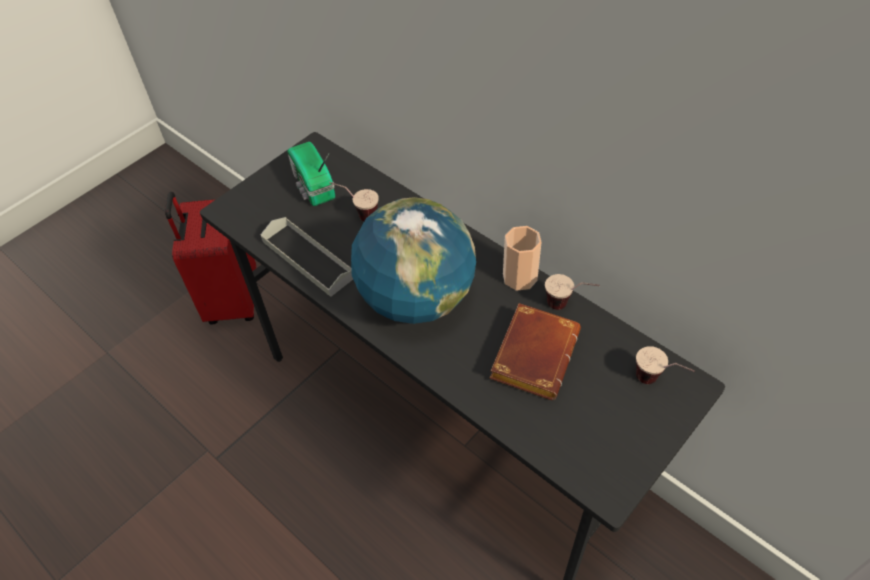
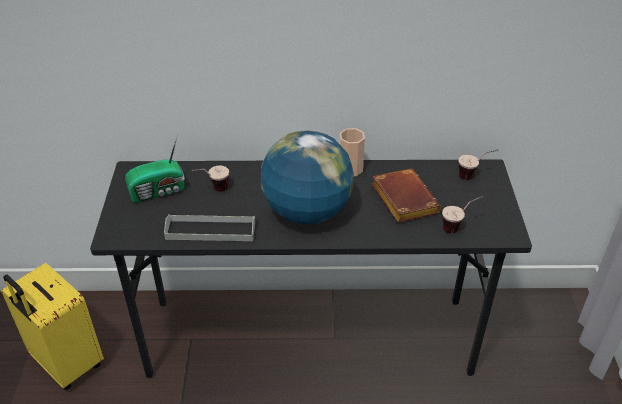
camera: 45 degrees left, 10 degrees down
red suitcase [165,192,257,325] -> yellow suitcase [1,263,104,390]
radio [288,142,335,206] -> radio turned 45 degrees counterclockwise [125,137,185,203]
cup [545,274,600,310] -> cup moved to [442,196,483,234]

